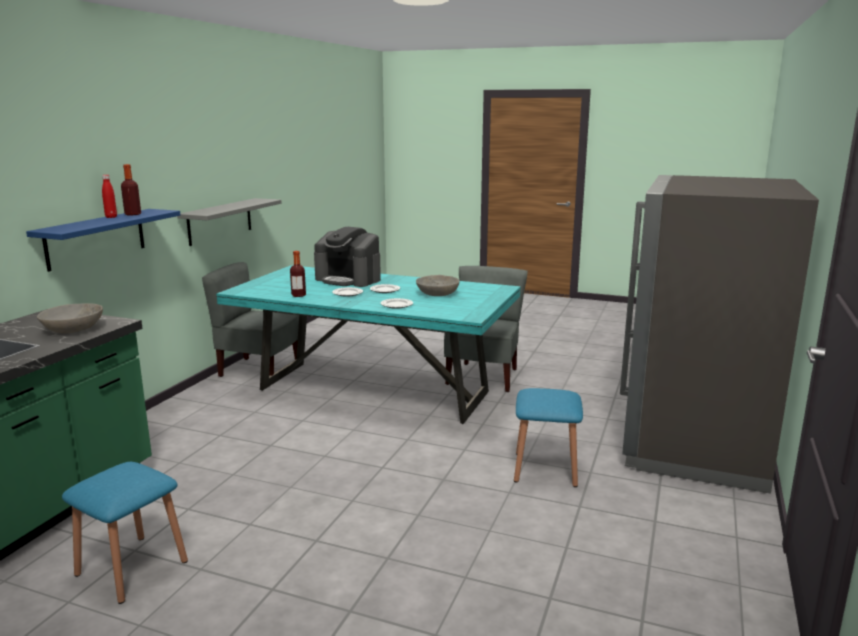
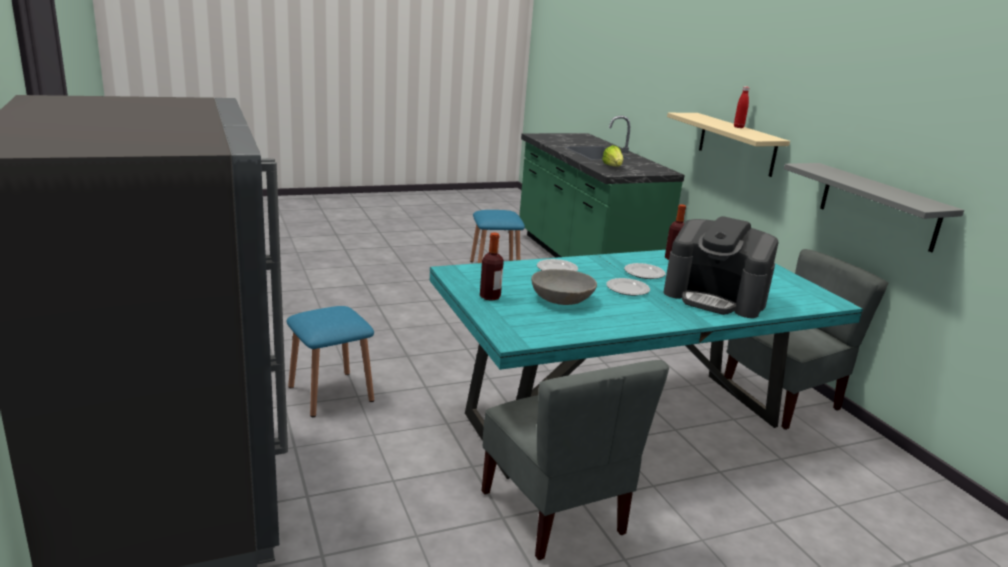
camera: 135 degrees right, 5 degrees up
blue shelf [26,209,180,272] -> beige shelf [667,113,790,177]
grey bowl [37,303,103,333] -> lettuce [602,145,623,166]
bottle [121,164,141,216] -> bottle moved to [480,232,504,301]
coffee machine [314,227,381,287] -> coffee machine turned 135 degrees counterclockwise [663,216,779,318]

